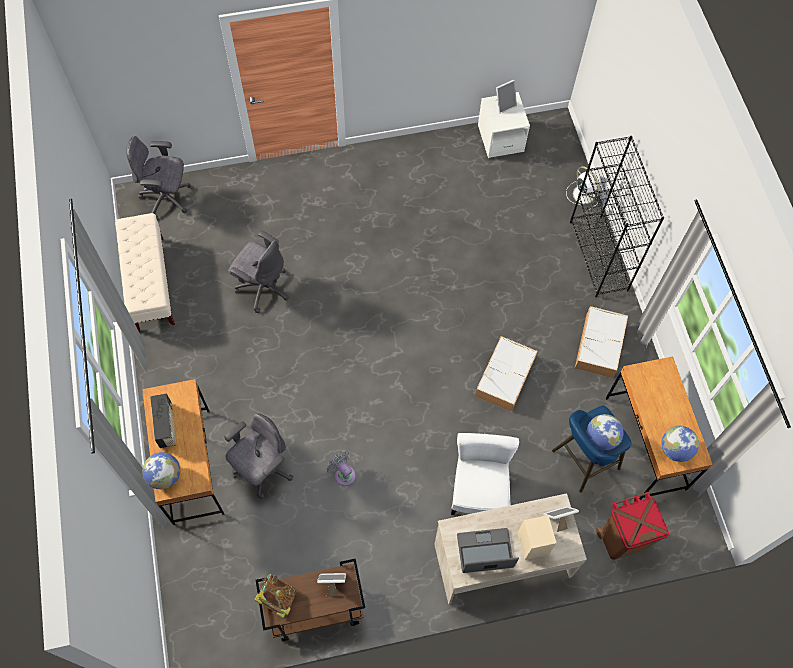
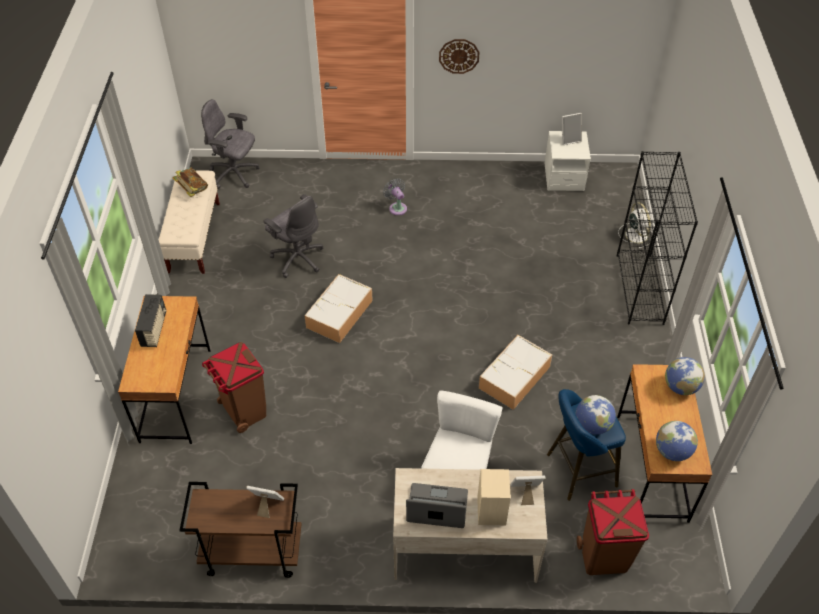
camera: 15 degrees right, 15 degrees down
globe [142,452,180,489] -> globe moved to [665,357,705,395]
grey office chair [225,413,293,498] -> brown trash can [202,342,266,433]
book [254,574,297,618] -> book moved to [173,167,208,197]
grey fan [326,450,356,486] -> grey fan moved to [383,178,407,215]
storage box [575,306,628,378] -> storage box moved to [304,274,373,343]
none -> wall clock [439,39,480,74]

